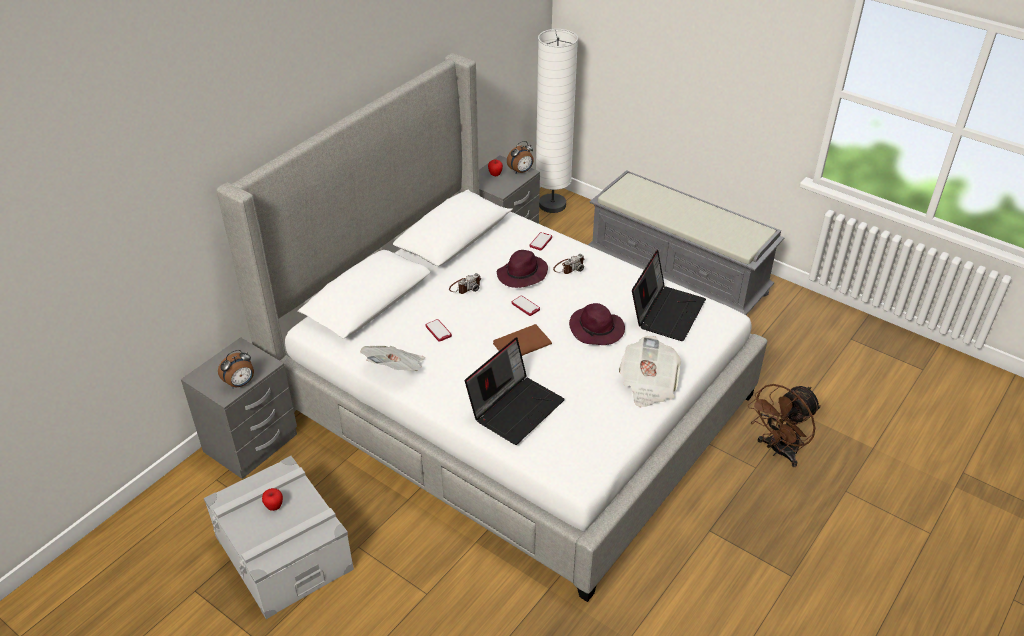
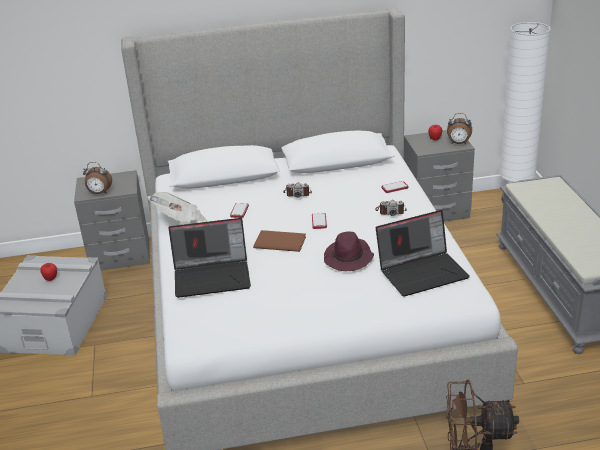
camera: 45 degrees right, 10 degrees down
purple hat [497,250,548,288] -> none
newspaper [619,336,681,407] -> none

